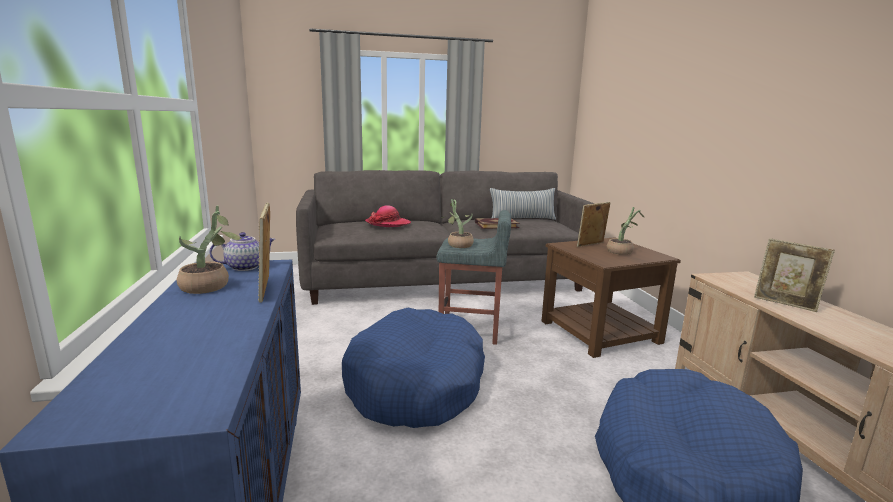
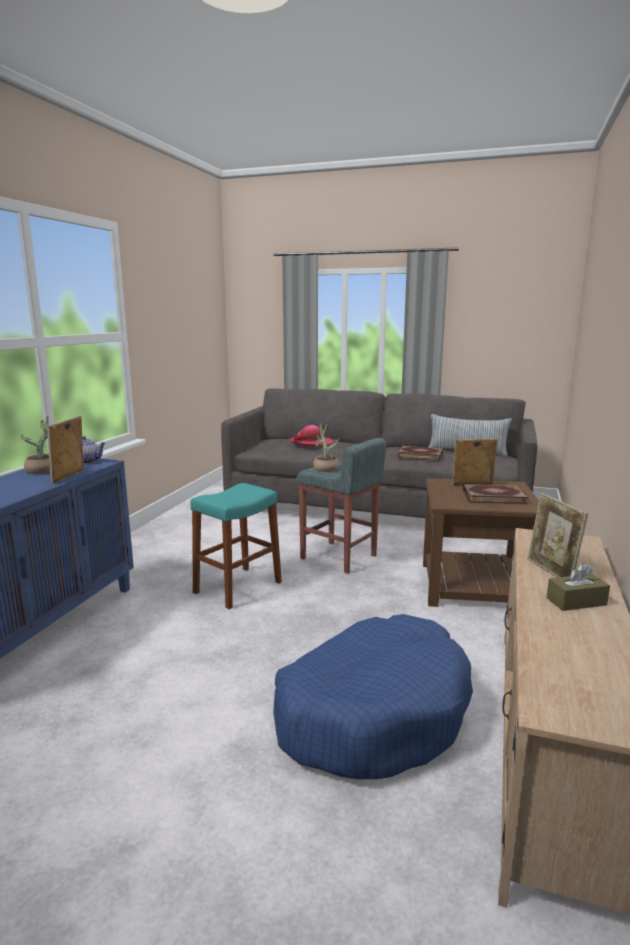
camera: 30 degrees right, 0 degrees up
blue dog bed [342,308,485,428] -> turquoise stool [190,483,282,609]
potted plant [607,207,644,255] -> book [463,484,528,504]
none -> brown tissue box [547,563,610,611]

